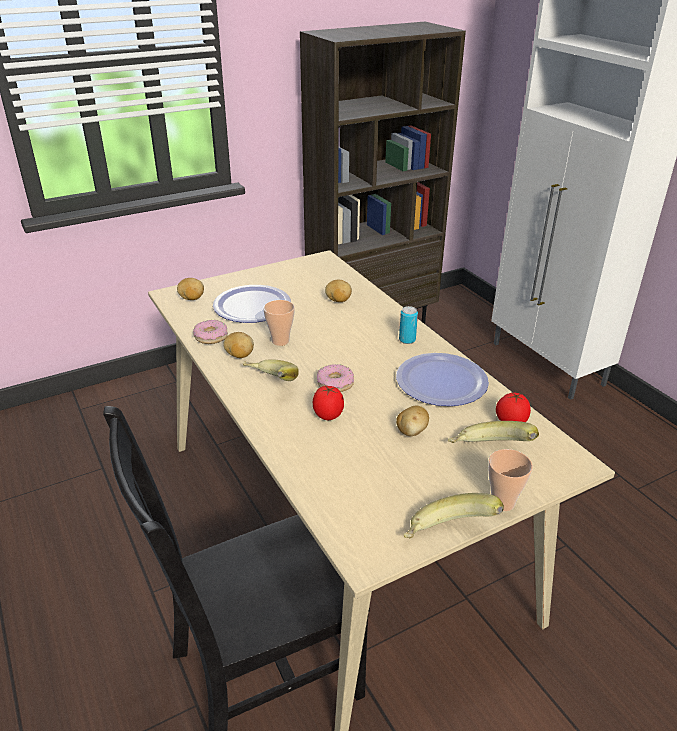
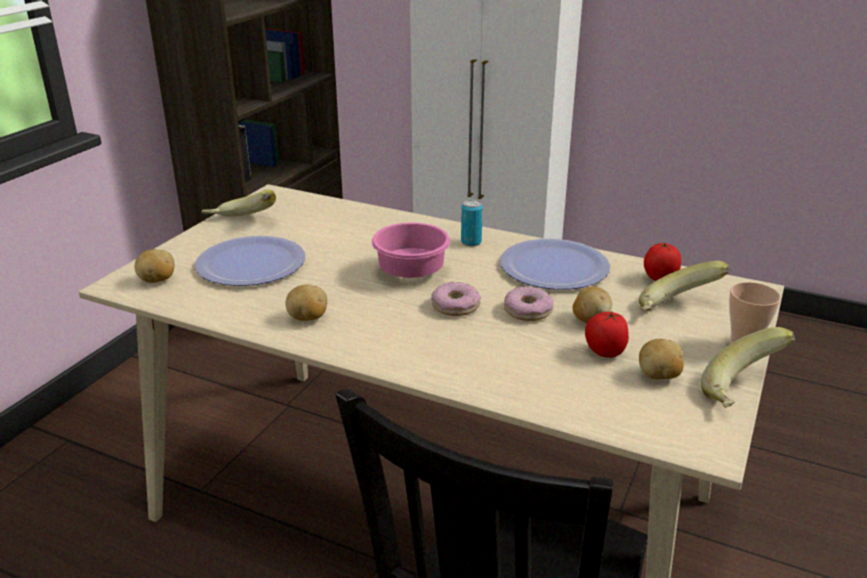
camera: 35 degrees left, 5 degrees down
donut [193,320,228,344] -> donut moved to [504,286,554,321]
banana [243,359,299,381] -> banana moved to [201,189,276,217]
cup [263,300,295,346] -> none
tomato [313,386,344,420] -> tomato moved to [585,311,629,358]
potato [325,279,352,302] -> potato moved to [639,339,684,380]
none -> pink bowl [372,222,450,278]

